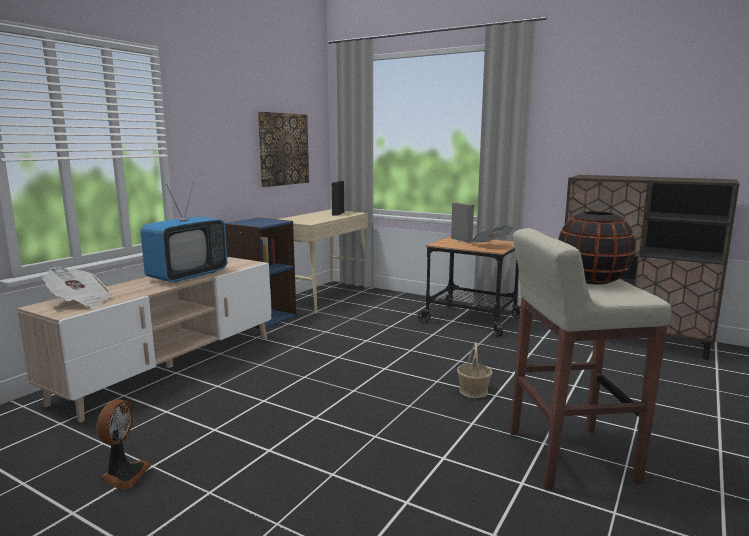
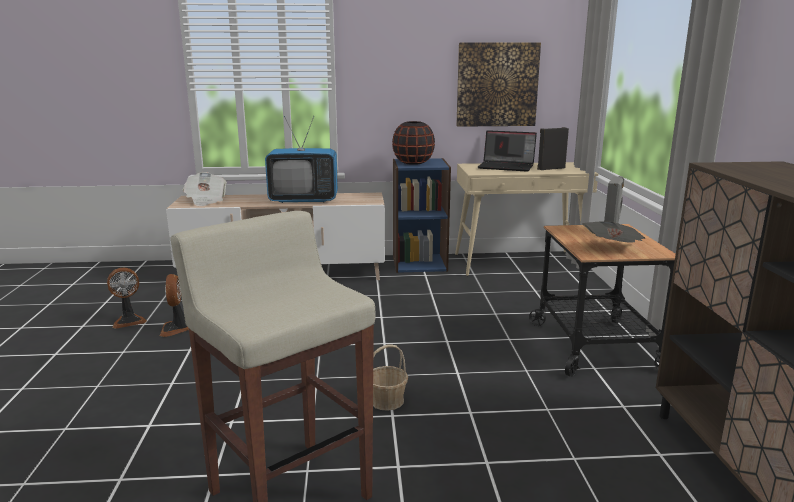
camera: 55 degrees right, 5 degrees up
black vase [558,211,635,284] -> black vase moved to [392,121,435,165]
none -> fan [160,274,189,337]
none -> laptop [478,130,537,172]

